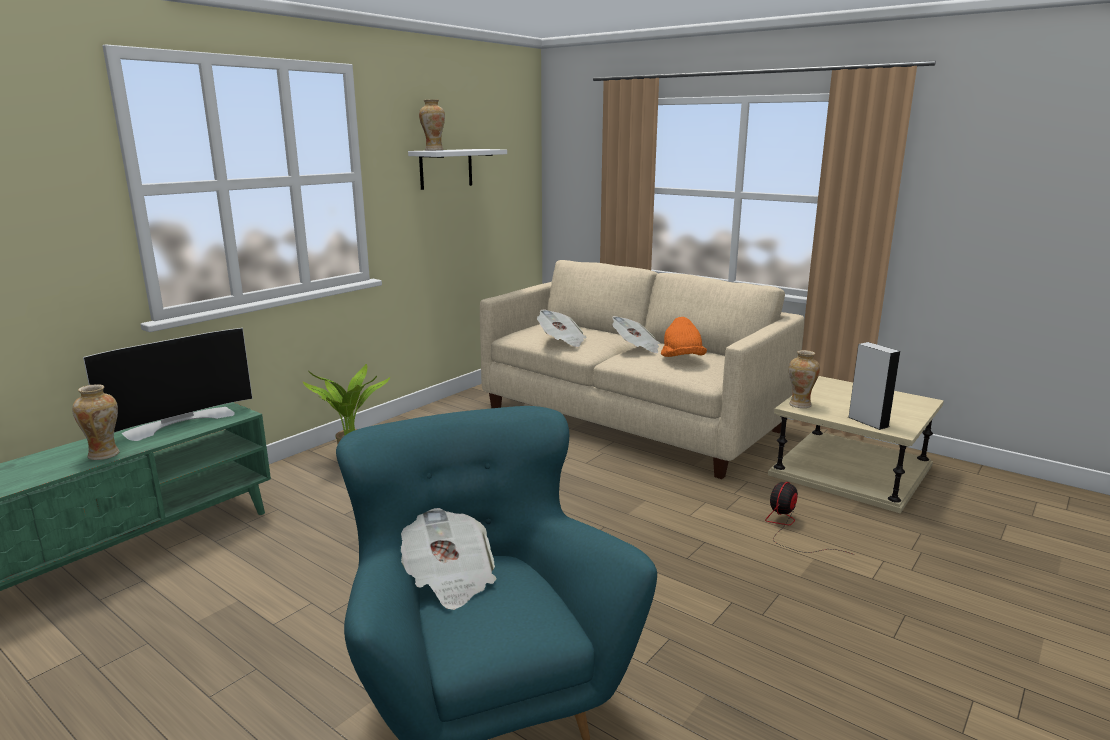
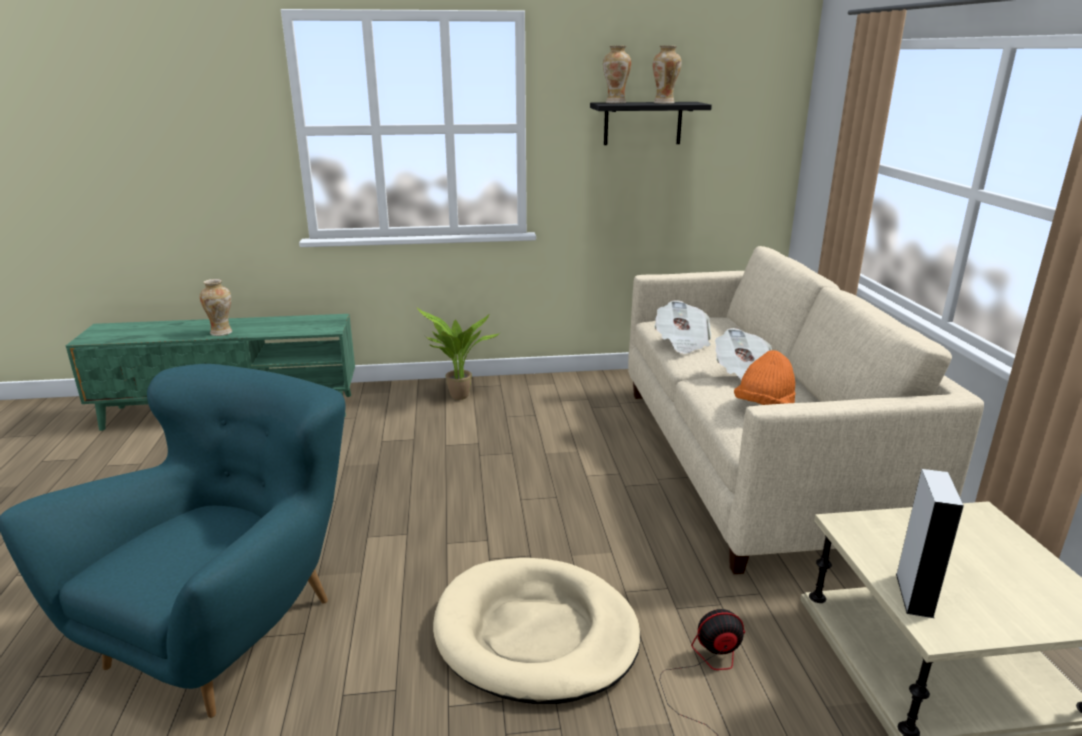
camera: 45 degrees right, 5 degrees up
television [83,328,253,441] -> none
newspaper [401,508,496,610] -> none
white shelf [408,149,507,190] -> black shelf [590,102,712,145]
vase [789,350,820,408] -> vase moved to [653,46,682,104]
none -> beige dog bed [433,558,641,704]

